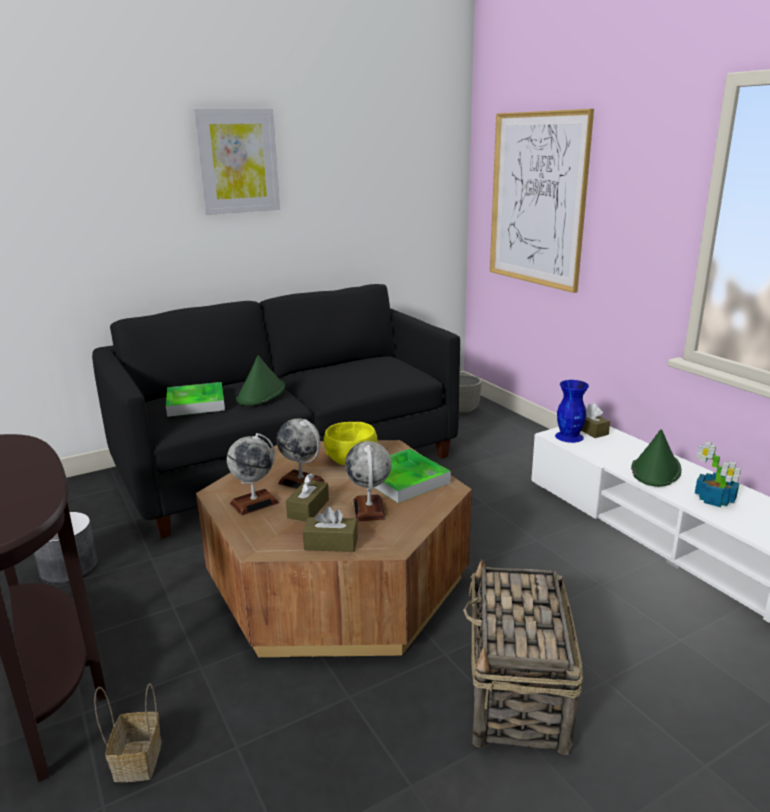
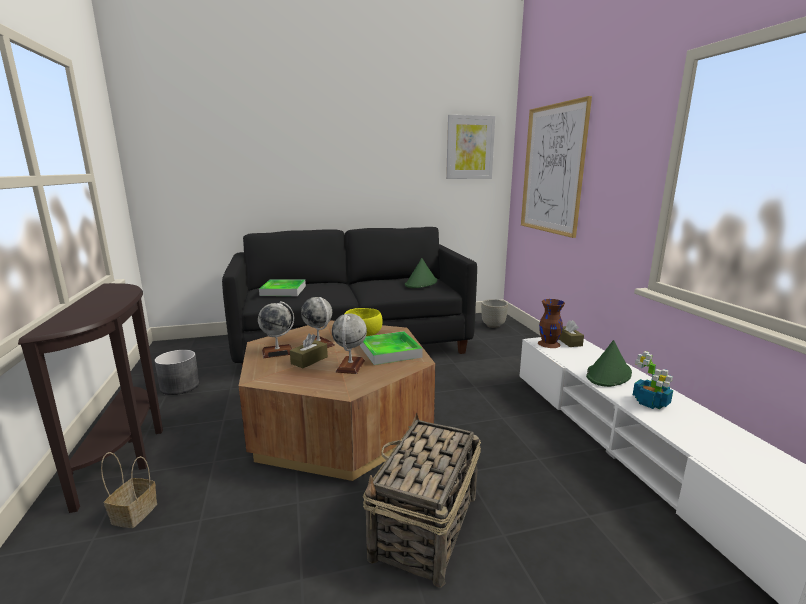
camera: 15 degrees right, 5 degrees down
picture [193,108,280,215] -> picture moved to [446,115,495,179]
green hat [236,355,285,405] -> green hat moved to [405,258,437,288]
brown tissue box [303,507,358,552] -> none
blue vase [555,380,589,443] -> brown vase [538,299,565,348]

